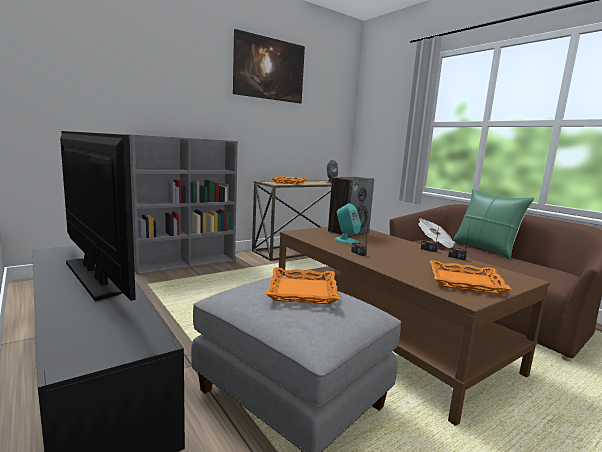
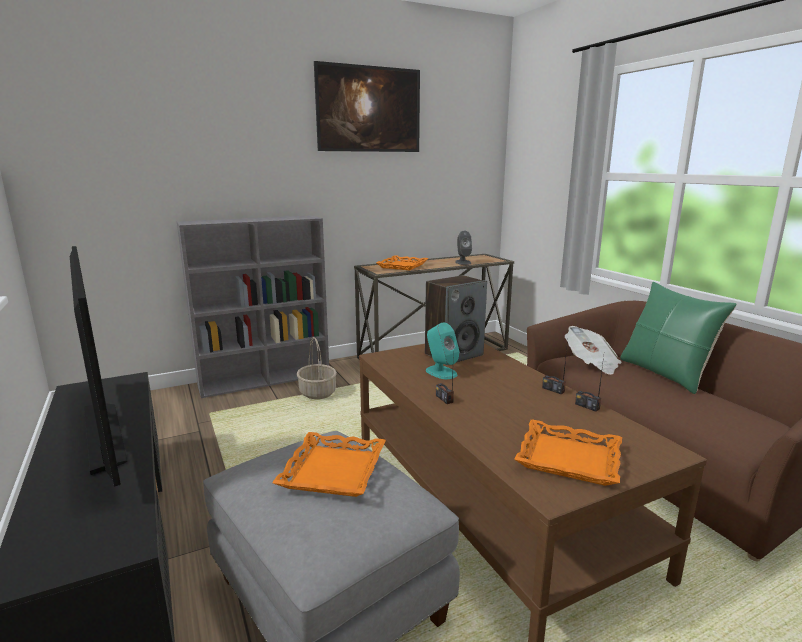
camera: 10 degrees right, 5 degrees up
none -> basket [297,337,337,399]

